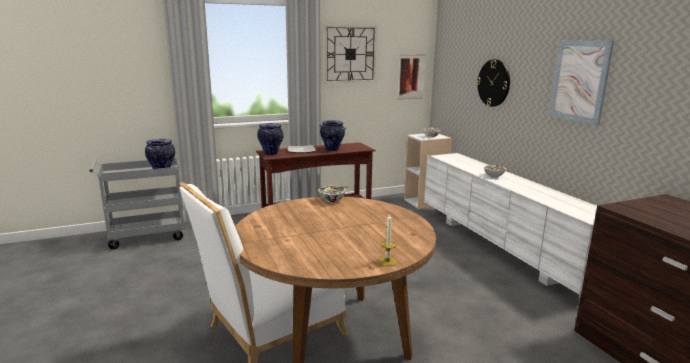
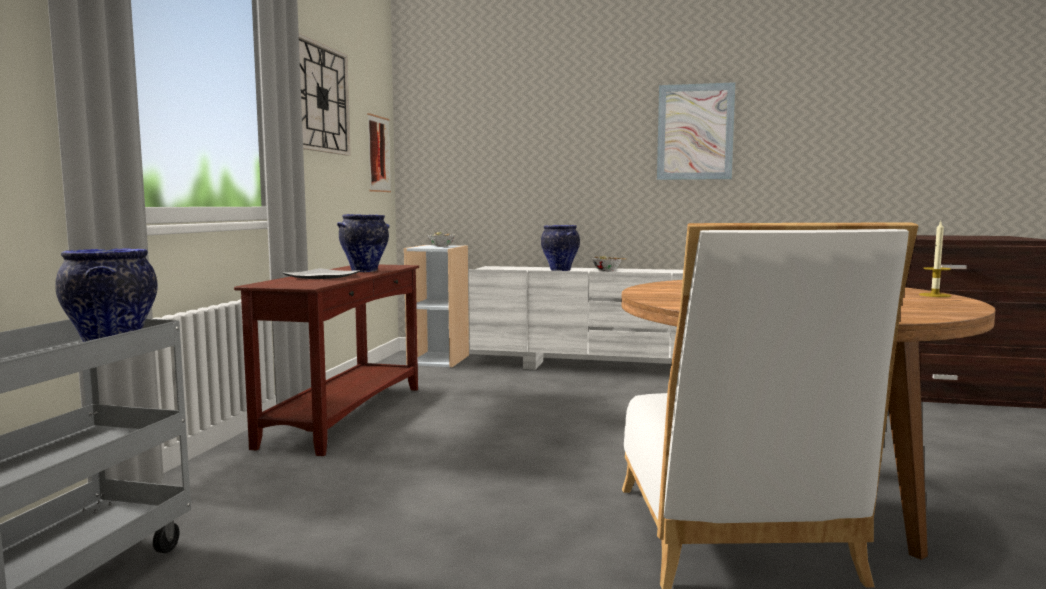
camera: 55 degrees left, 10 degrees down
vase [257,123,283,155] -> vase moved to [541,225,580,271]
bowl [315,186,348,203] -> none
wall clock [476,59,510,107] -> none

